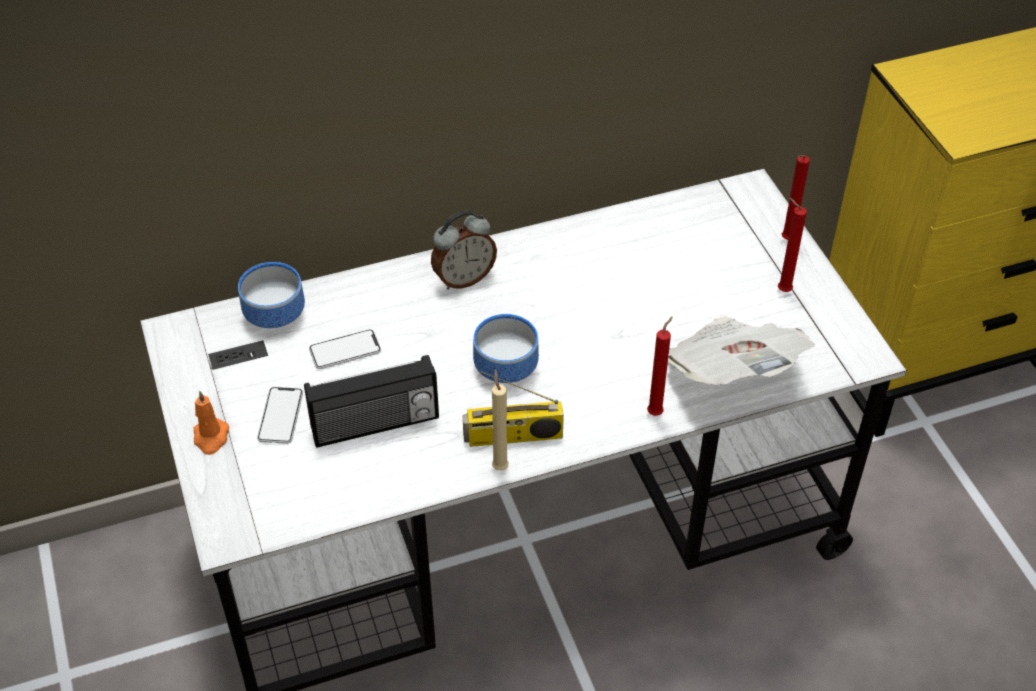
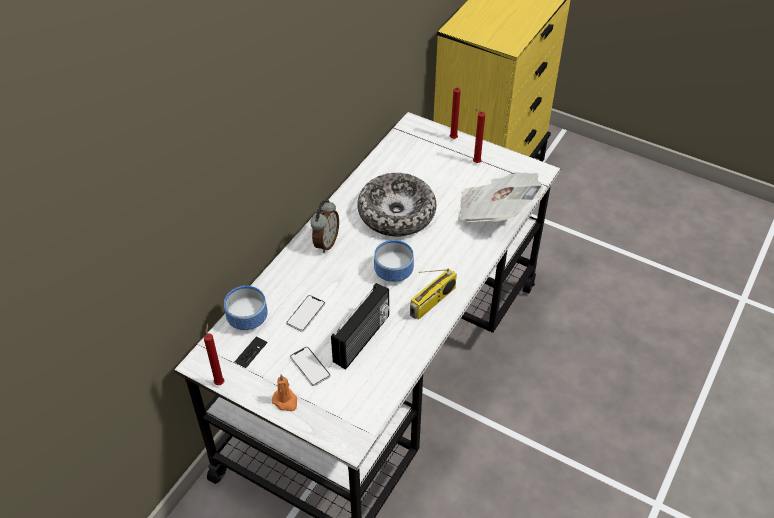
camera: 40 degrees left, 0 degrees up
beige candle [492,369,509,471] -> none
red candle [647,316,673,416] -> red candle moved to [204,324,224,385]
none -> bowl [357,173,436,237]

